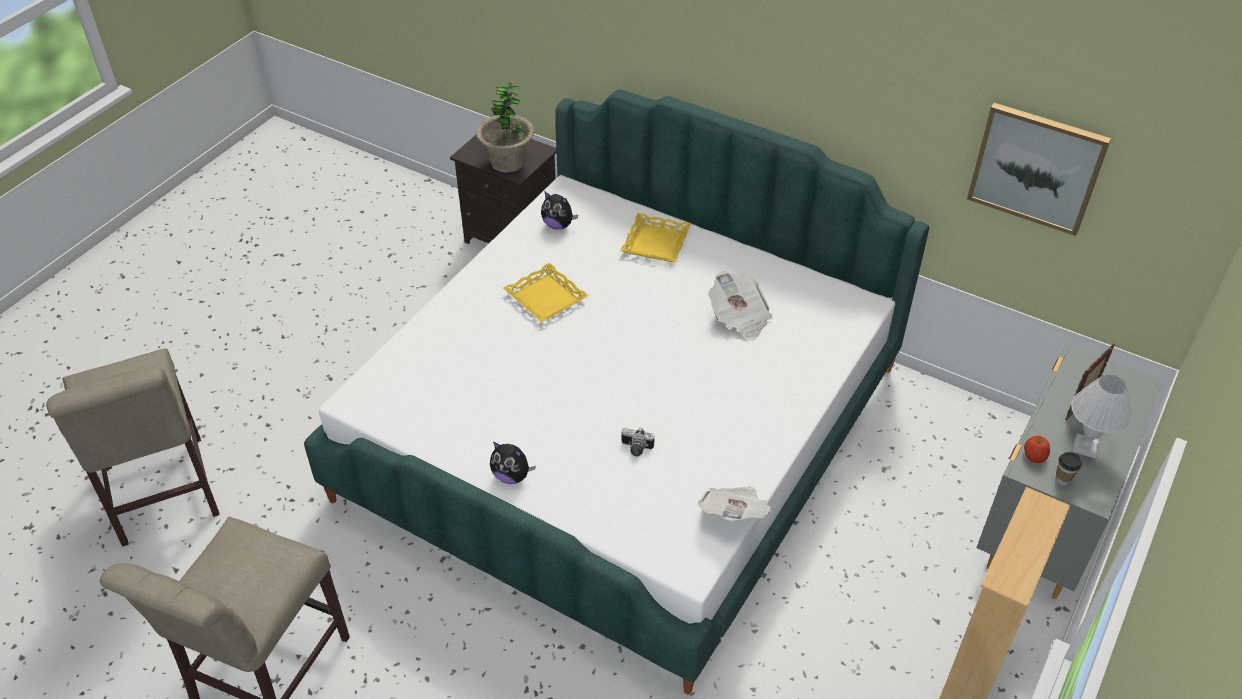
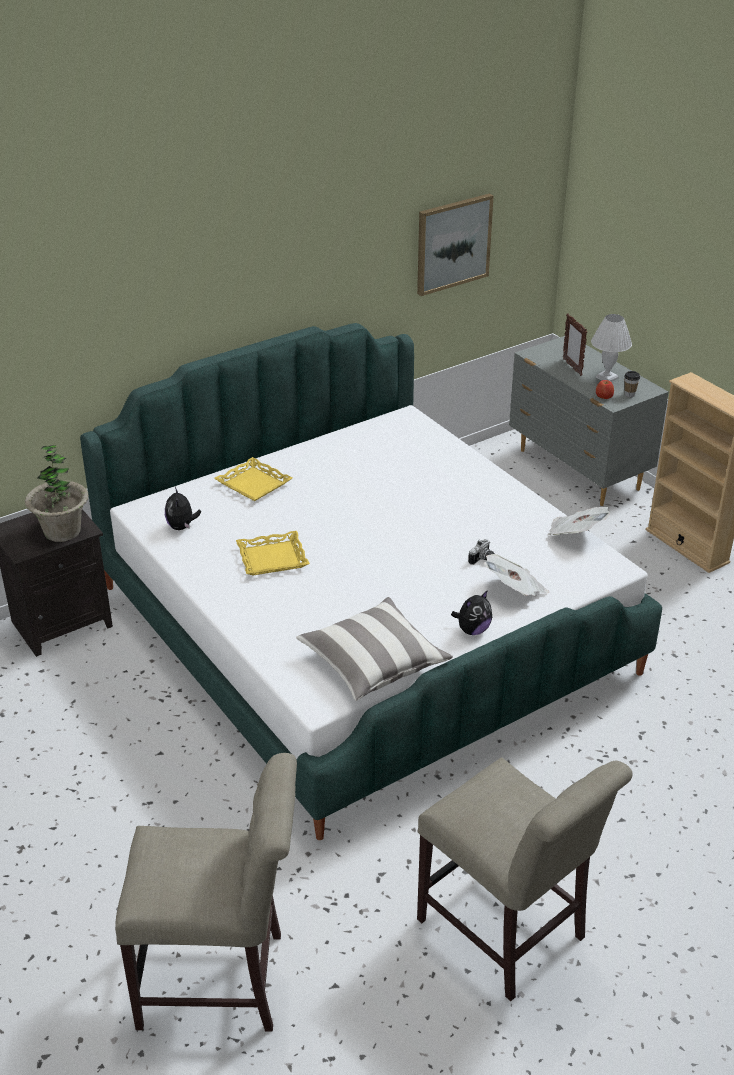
camera: 65 degrees left, 10 degrees down
plush toy [541,191,578,230] -> plush toy turned 120 degrees clockwise [165,487,201,530]
newspaper [708,272,772,341] -> newspaper moved to [484,554,549,596]
none -> pillow [296,597,453,701]

